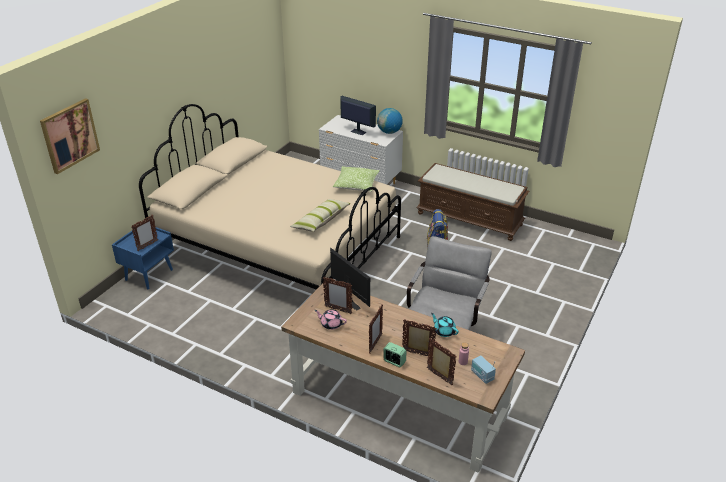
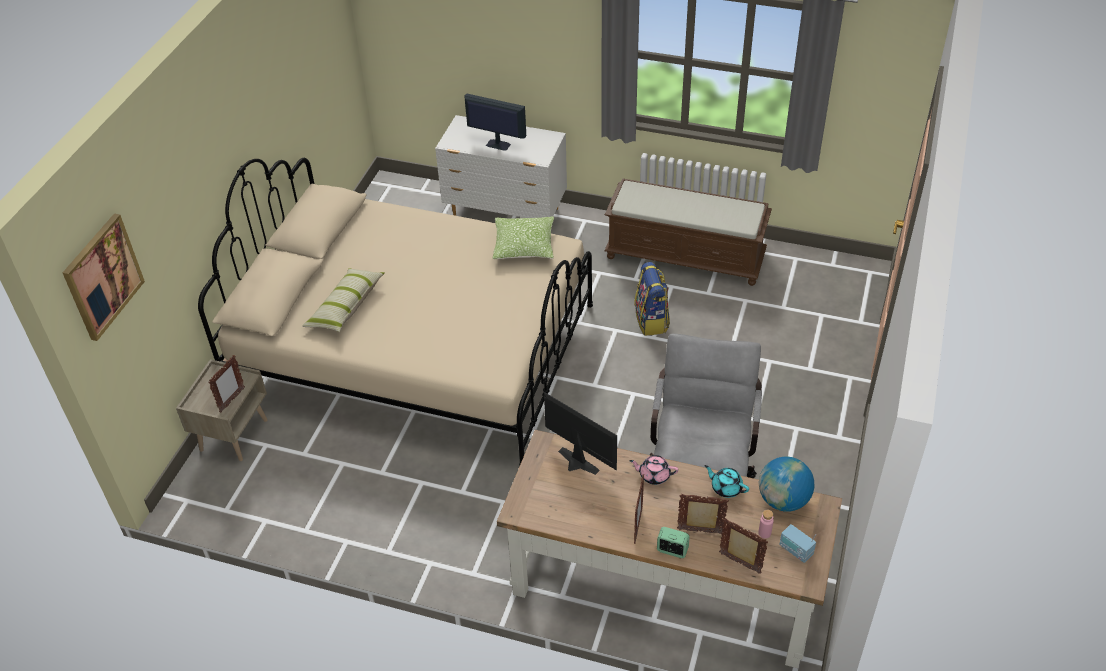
camera: 10 degrees left, 10 degrees up
blue nightstand [112,227,174,290] -> beige nightstand [176,359,268,461]
pillow [290,199,351,232] -> pillow moved to [302,268,385,332]
pink teapot [315,309,347,330] -> pink teapot moved to [629,455,679,485]
picture frame [323,277,352,314] -> none
globe [377,108,403,134] -> globe moved to [759,457,814,512]

